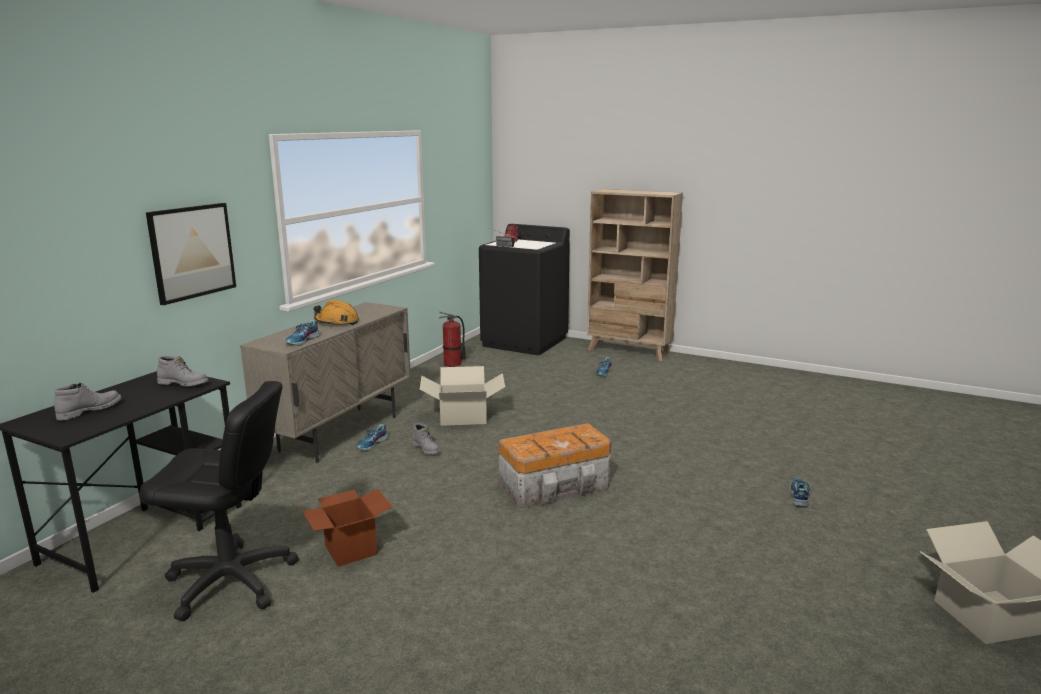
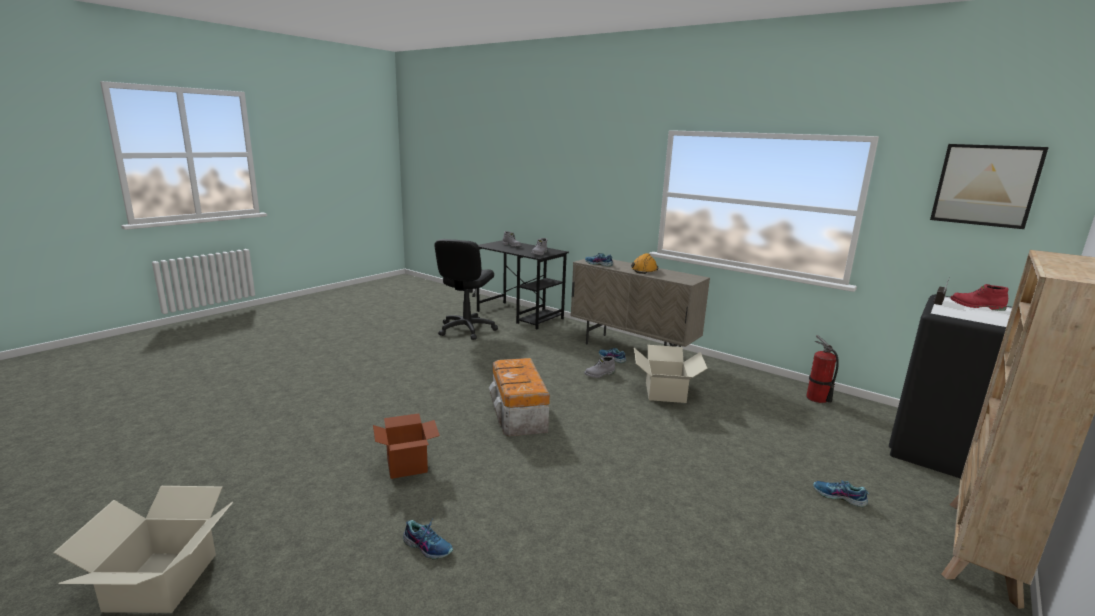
camera: 100 degrees right, 0 degrees up
picture [146,203,236,305] -> picture moved to [930,144,1049,229]
cardboard box [302,489,393,567] -> cardboard box moved to [373,413,440,479]

